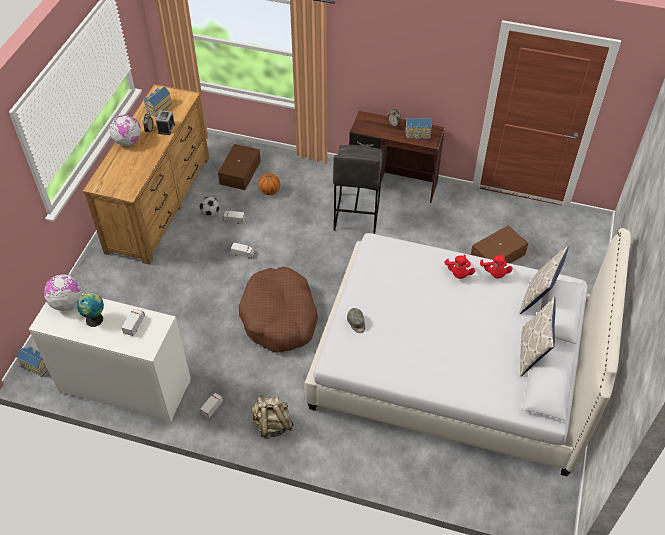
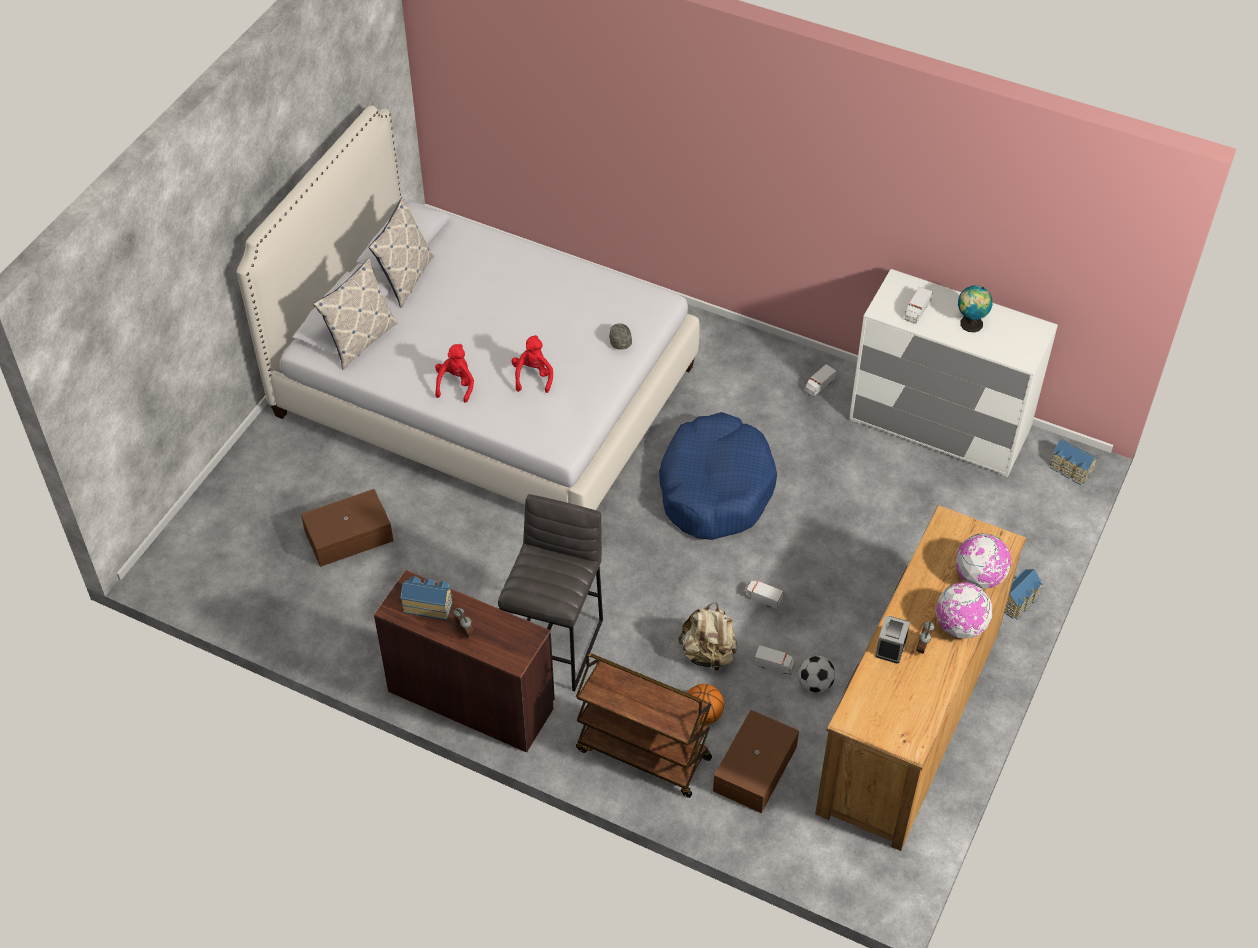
camera: 170 degrees left, 0 degrees up
globe [44,274,82,311] -> globe moved to [955,533,1011,589]
toy house [144,86,172,117] -> toy house moved to [1004,569,1043,619]
brown dog bed [239,267,318,353] -> blue dog bed [659,412,777,540]
beige backpack [251,395,293,439] -> beige backpack moved to [678,603,738,671]
red plush toy [480,254,512,278] -> red plush toy moved to [511,335,553,393]
none -> brown cart [576,653,712,798]

